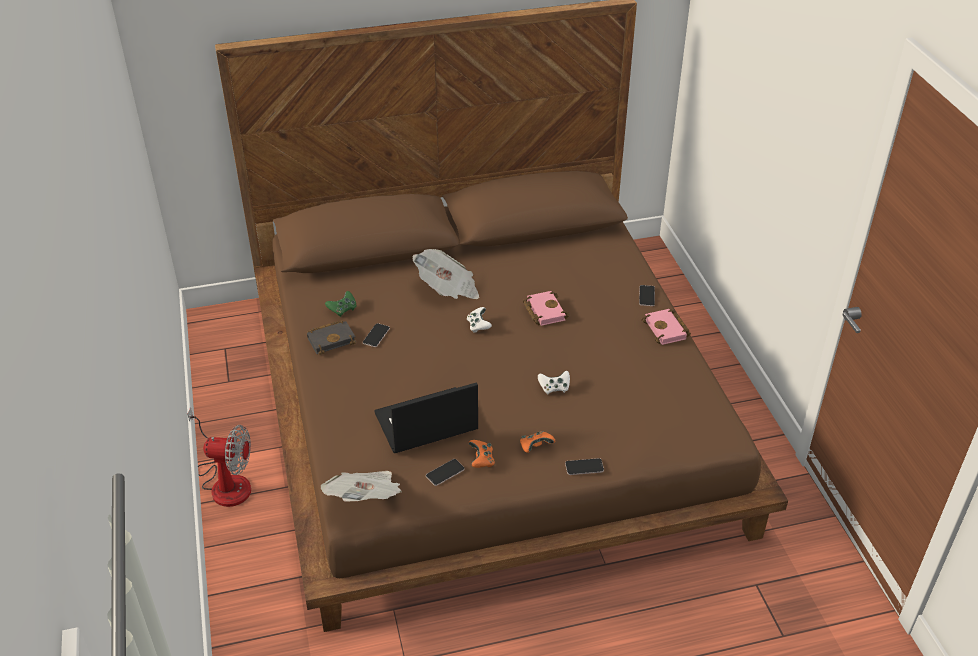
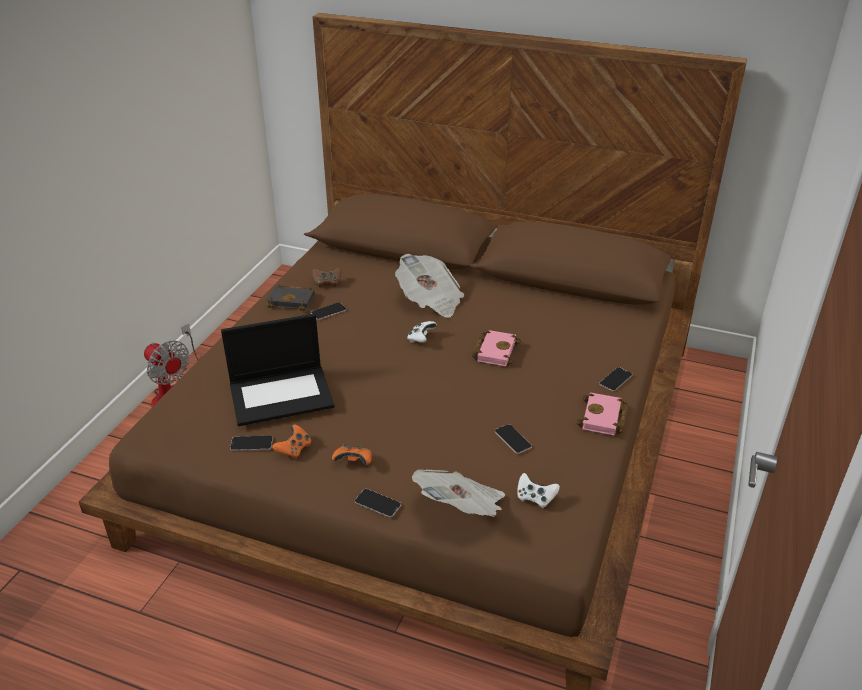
camera: 35 degrees right, 5 degrees down
newspaper [320,471,402,502] -> newspaper moved to [412,470,505,517]
green game controller [325,291,356,317] -> brown game controller [312,268,342,287]
laptop [374,383,478,453] -> laptop turned 150 degrees clockwise [221,314,335,426]
white game controller [538,371,570,395] -> white game controller moved to [518,473,560,509]
none -> phone [495,424,532,454]

